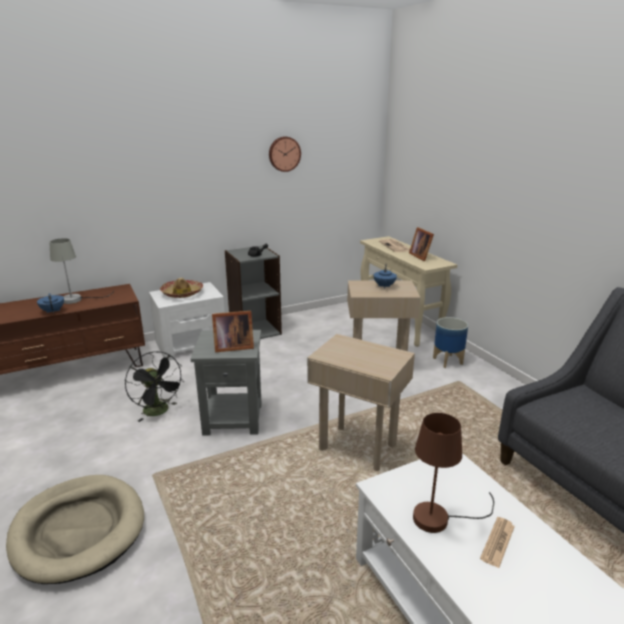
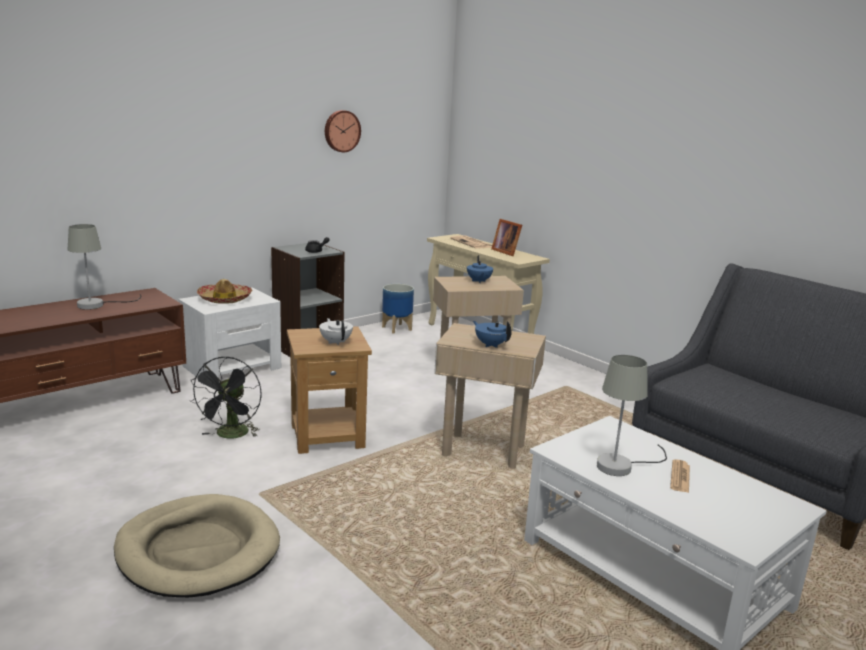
camera: 15 degrees left, 5 degrees down
blue teapot [37,293,64,314] -> blue teapot moved to [473,321,512,348]
black fan [125,351,184,422] -> black fan turned 60 degrees clockwise [191,356,261,438]
grey side table [191,330,261,436] -> brown side table [287,326,372,454]
picture frame [212,311,254,352] -> white teapot [319,318,353,345]
brown table lamp [413,413,494,533] -> grey table lamp [597,355,667,476]
planter [433,317,468,368] -> planter moved to [382,284,414,334]

